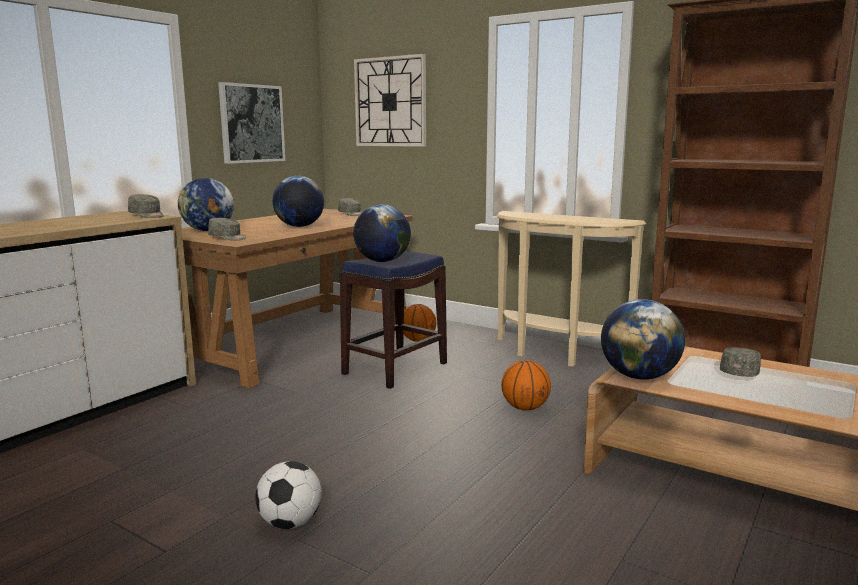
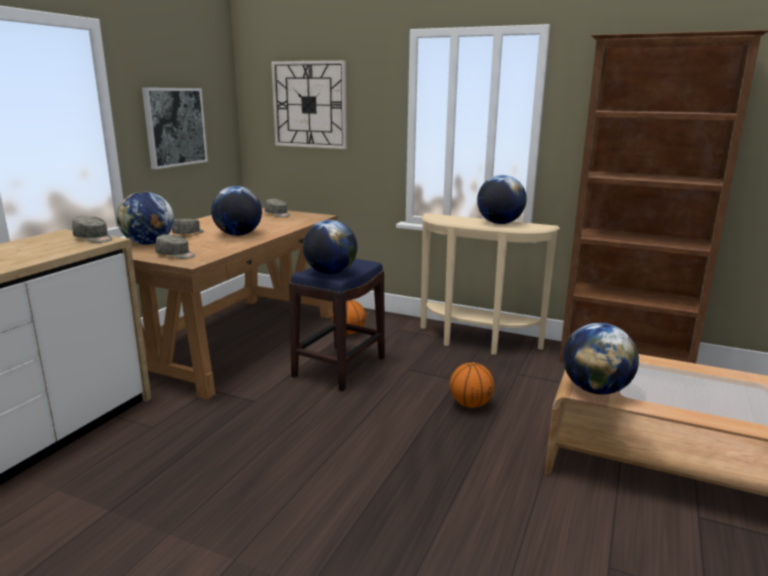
camera: 10 degrees left, 5 degrees up
football [255,461,322,529] -> none
grey cap [720,347,761,377] -> grey cap moved to [172,219,204,234]
none -> globe [477,175,527,224]

